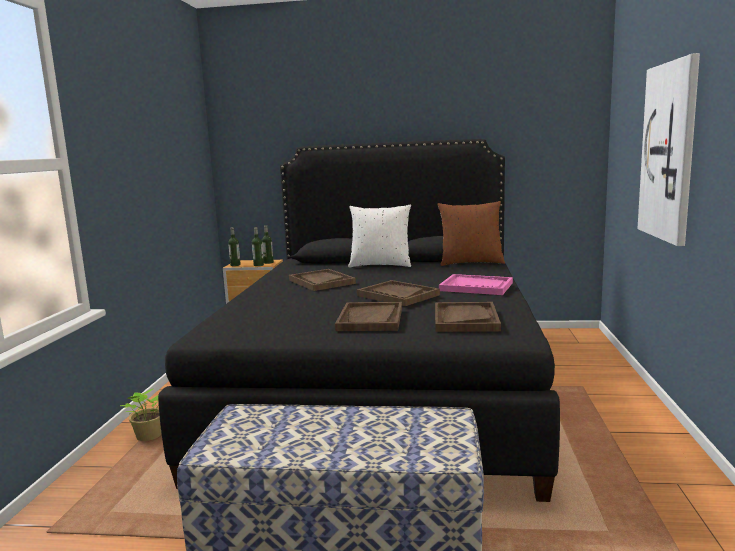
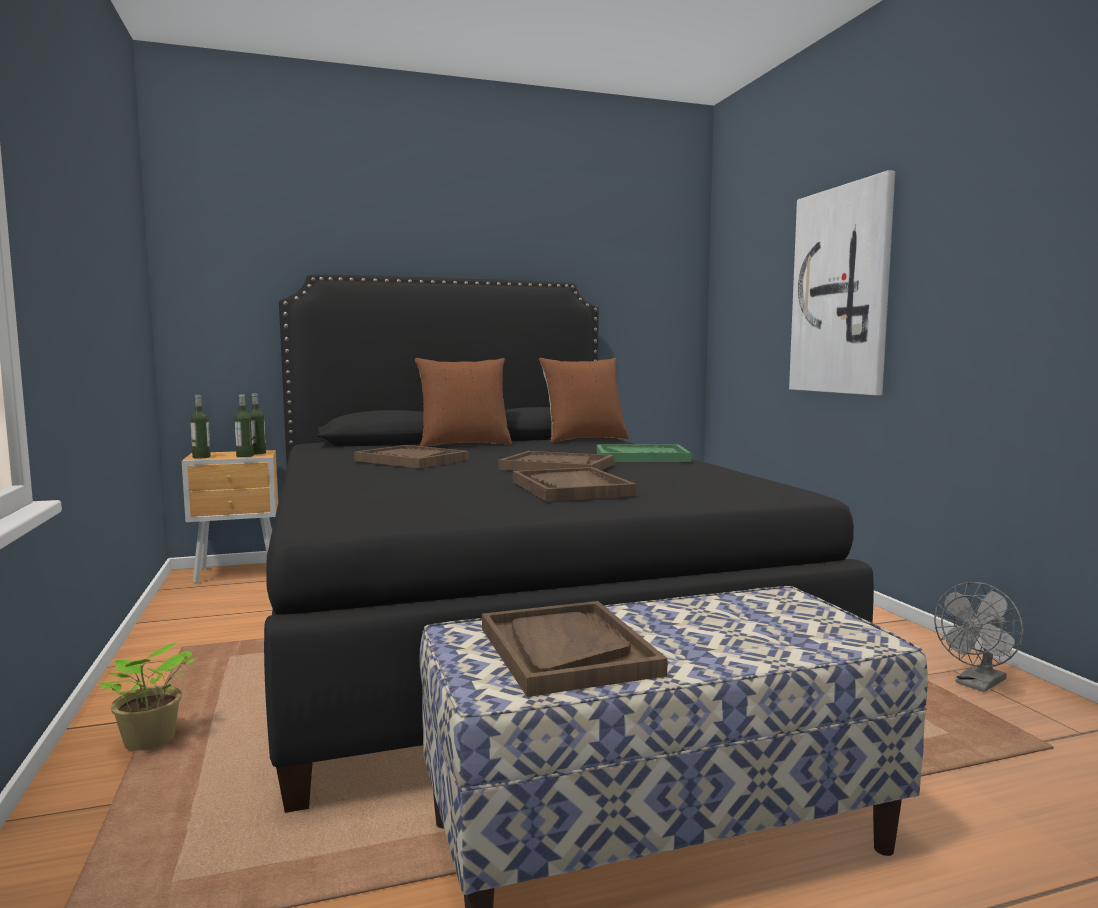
camera: 25 degrees left, 5 degrees down
white pillow [348,204,411,268] -> brown pillow [415,358,512,447]
brown tray [435,302,501,332] -> brown tray moved to [482,601,668,697]
pink tray [439,274,513,295] -> green tray [597,445,691,462]
none -> grey fan [934,582,1023,692]

